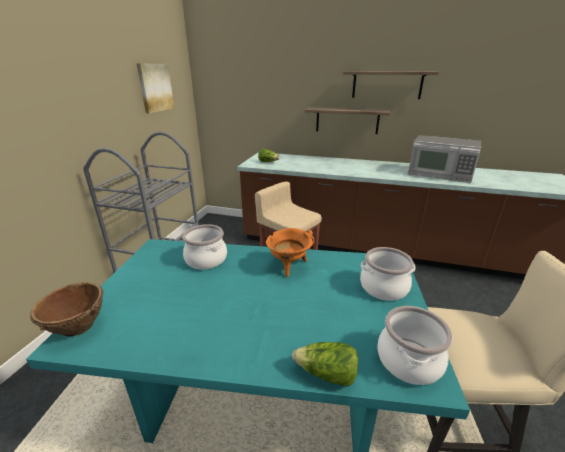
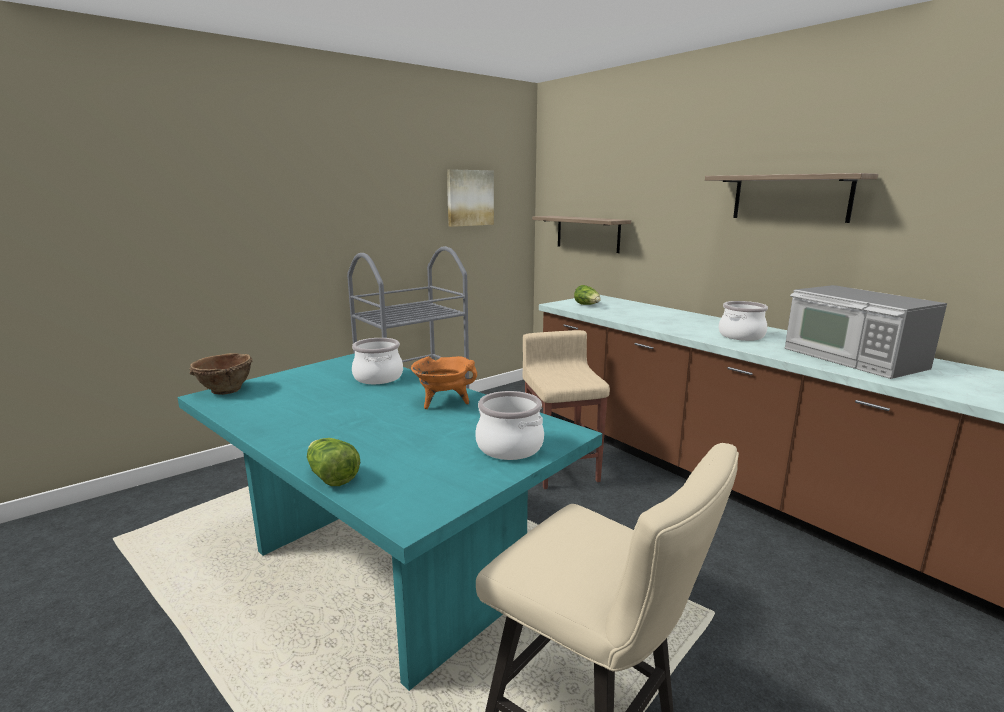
camera: 35 degrees right, 10 degrees down
shelf [305,107,390,134] -> shelf moved to [532,216,631,253]
cooking pot [377,306,452,385] -> cooking pot moved to [719,301,768,341]

